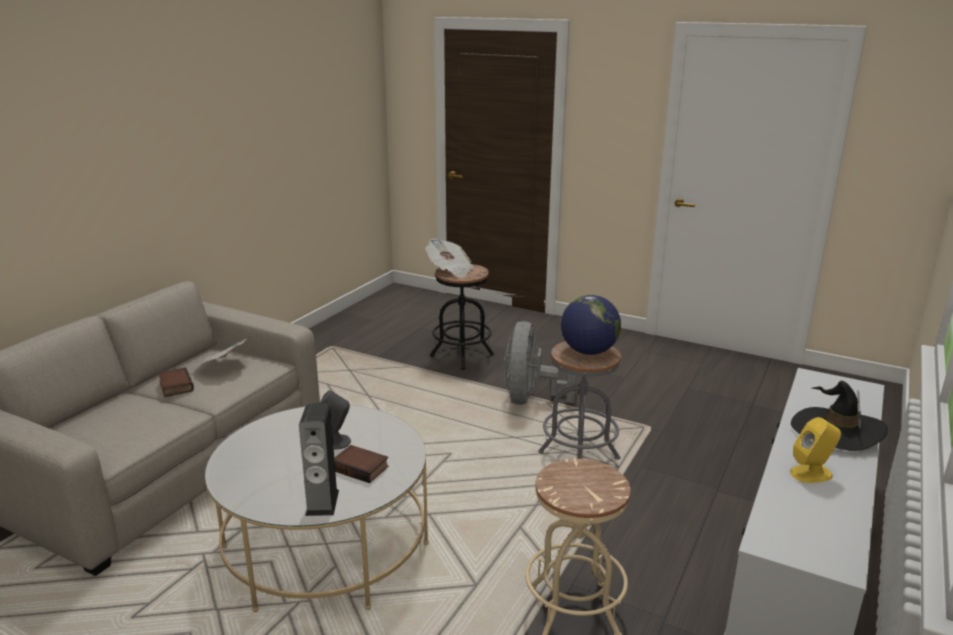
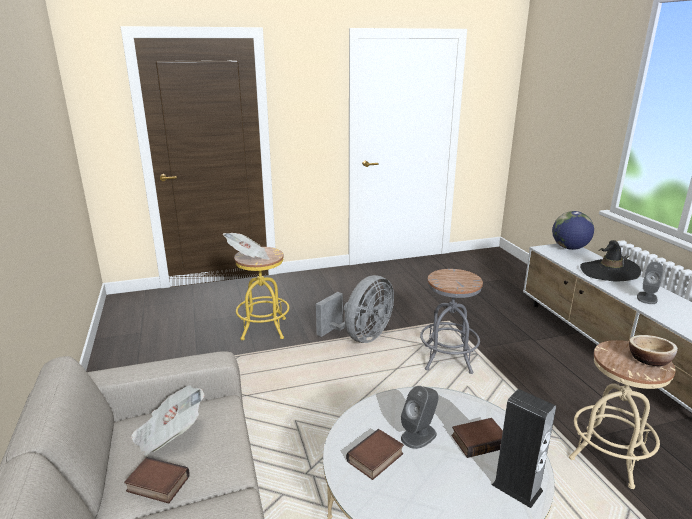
camera: 45 degrees left, 0 degrees up
black stool [430,264,494,370] -> yellow stool [234,247,289,340]
grey fan [504,321,576,405] -> grey fan turned 105 degrees counterclockwise [316,275,394,343]
globe [561,295,621,355] -> globe moved to [552,211,594,250]
yellow speaker [790,417,841,483] -> grey speaker [637,262,663,304]
none -> book [346,429,404,480]
none -> bowl [629,335,678,366]

